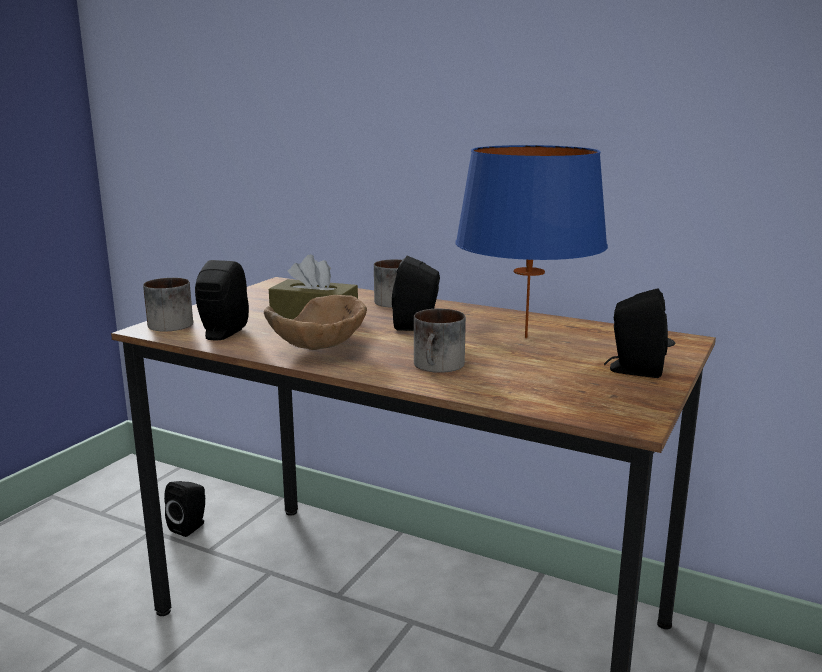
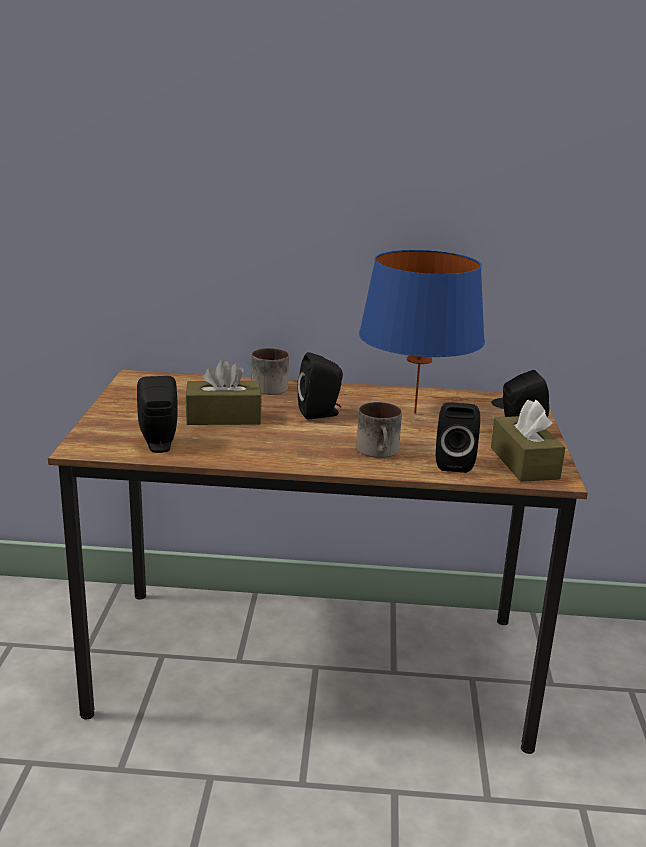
camera: 25 degrees left, 5 degrees up
mug [143,278,193,332] -> none
black speaker [164,481,205,537] -> black speaker moved to [436,402,480,473]
brown bowl [264,295,367,350] -> none
none -> brown tissue box [491,400,565,482]

